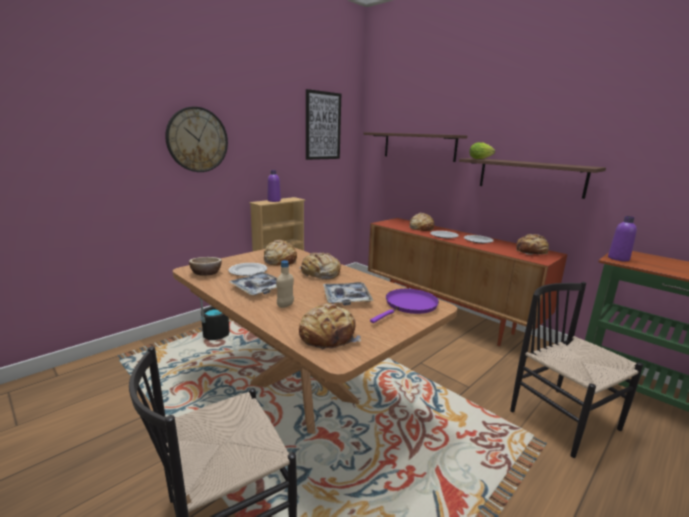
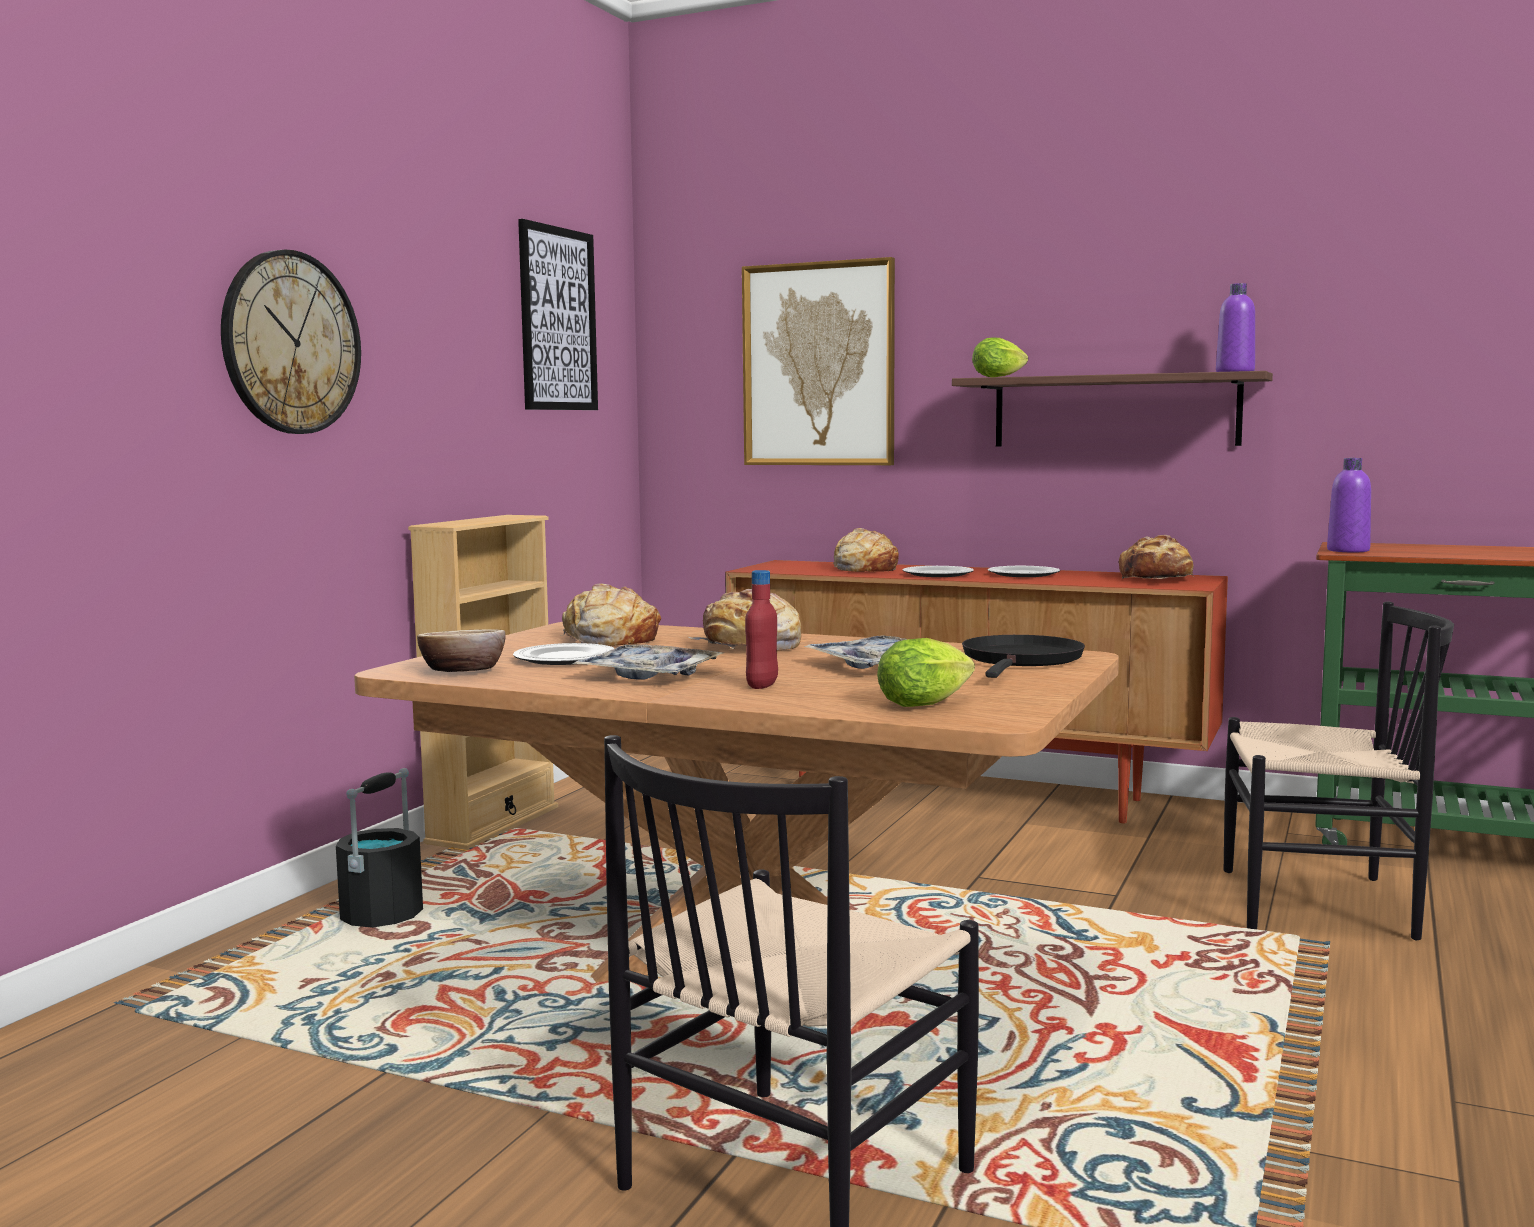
camera: 20 degrees left, 10 degrees down
purple bottle [268,170,281,202] -> purple bottle moved to [1216,283,1255,372]
beige bottle [276,260,294,308] -> red bottle [745,570,778,689]
bread [299,303,362,350] -> lettuce [877,638,975,707]
shelf [364,132,467,162] -> picture [742,257,895,465]
purple frying pan [370,289,439,323] -> black frying pan [962,635,1085,678]
black chair [510,282,643,458] -> black chair turned 150 degrees clockwise [1224,602,1454,940]

